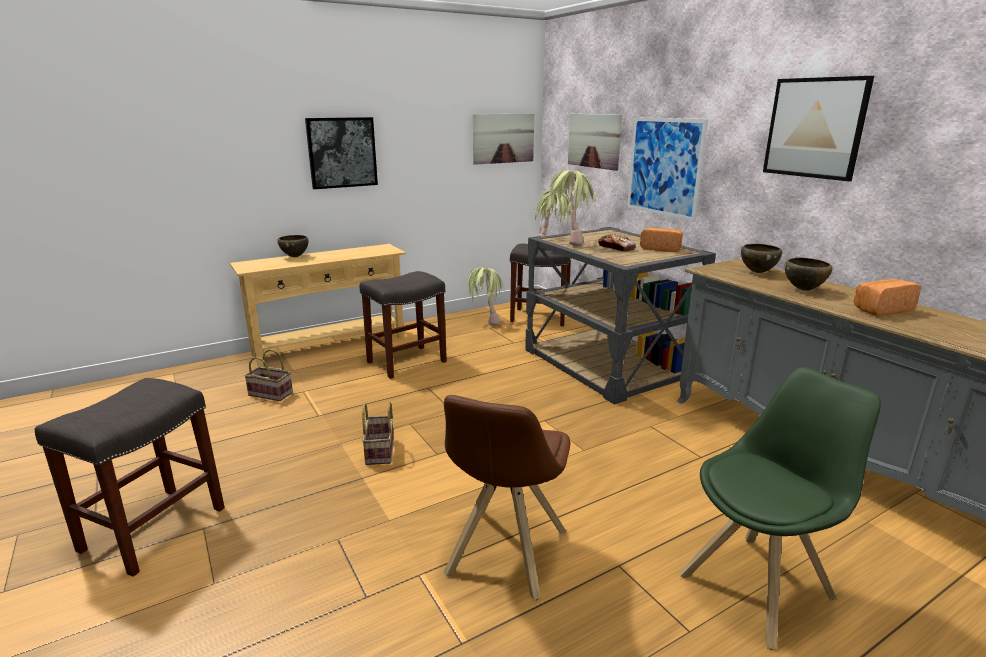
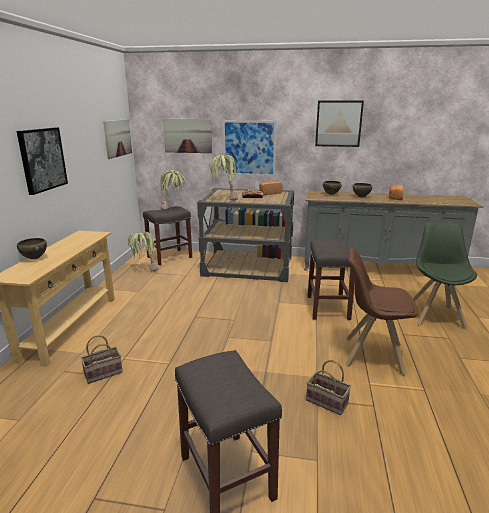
camera: 50 degrees left, 0 degrees up
grey stool [360,271,447,379] -> grey stool moved to [307,240,355,320]
basket [362,402,394,465] -> basket moved to [306,360,351,415]
brown chair [444,395,570,601] -> brown chair turned 135 degrees clockwise [345,248,418,376]

